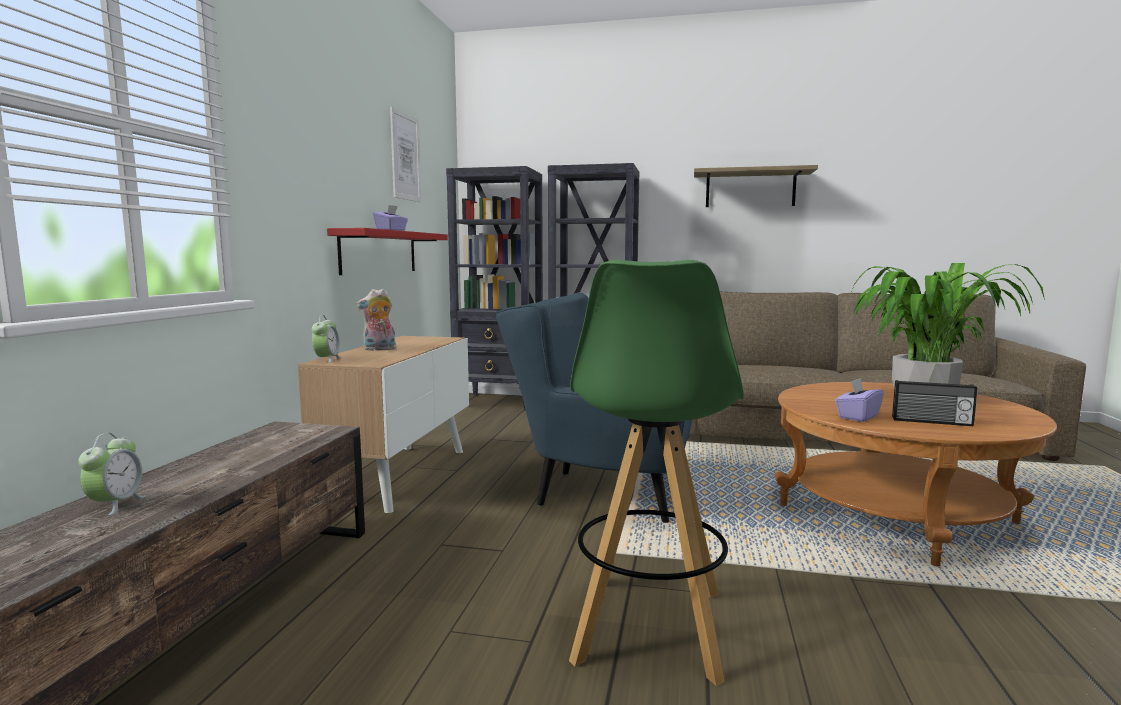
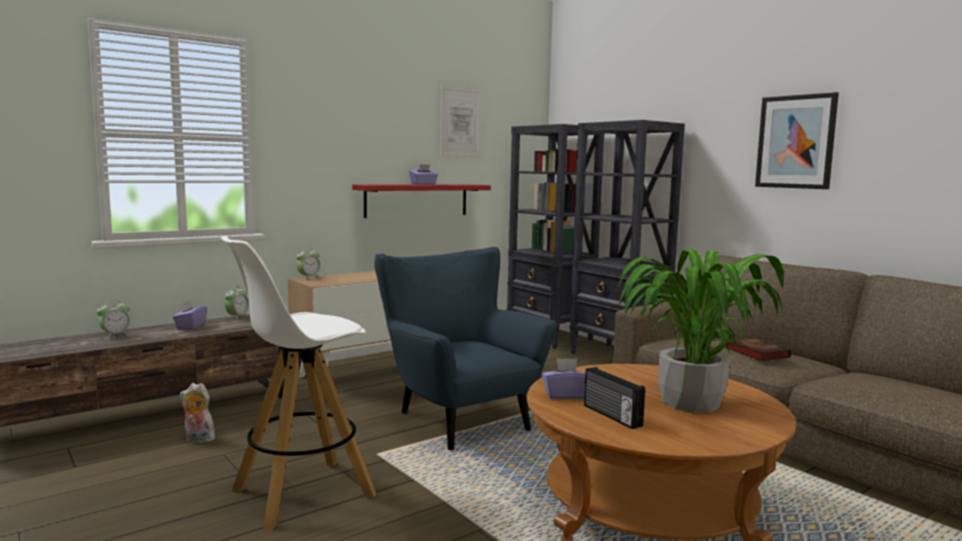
camera: 40 degrees right, 0 degrees up
plush toy [356,289,396,351] -> plush toy moved to [180,383,215,443]
green stool [569,260,744,686] -> white stool [221,236,376,531]
shelf [694,165,818,207] -> picture [755,92,839,189]
none -> purple tissue box [173,300,207,329]
none -> alarm clock [225,287,249,321]
none -> book [724,337,791,361]

